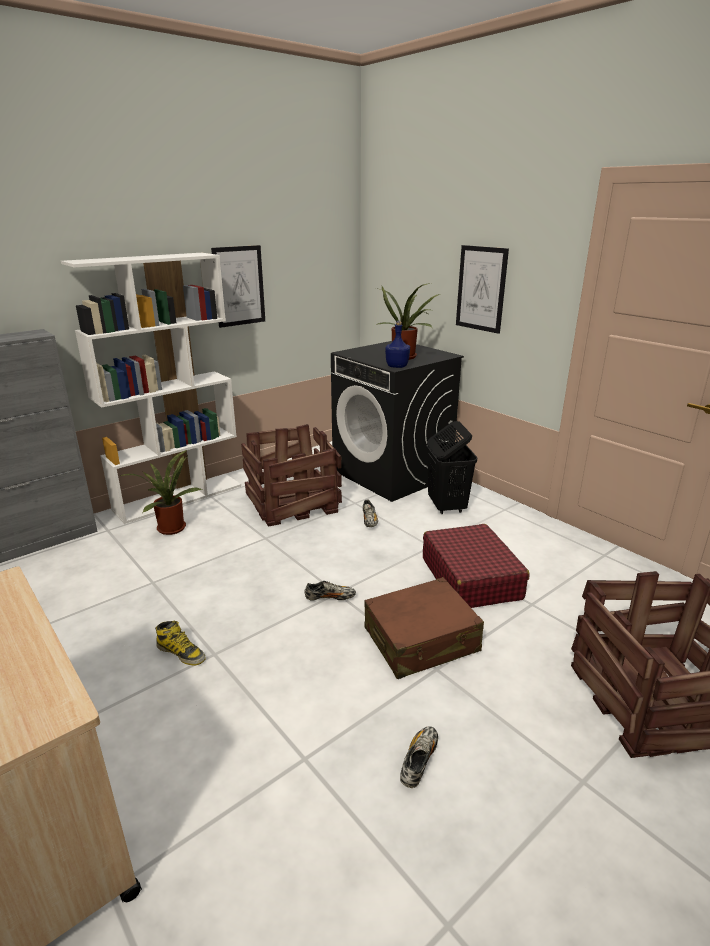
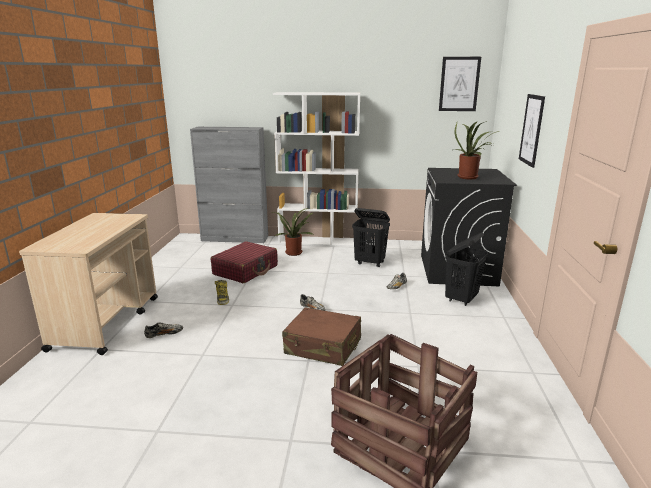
camera: 45 degrees right, 5 degrees down
picture [211,245,265,328] -> picture moved to [439,57,481,111]
crate [241,424,342,527] -> black laundry basket [352,208,390,267]
blue bottle [385,321,410,368] -> none
shoe [400,726,438,788] -> shoe moved to [144,322,183,338]
red suitcase [423,524,529,608] -> red suitcase moved to [211,241,278,283]

